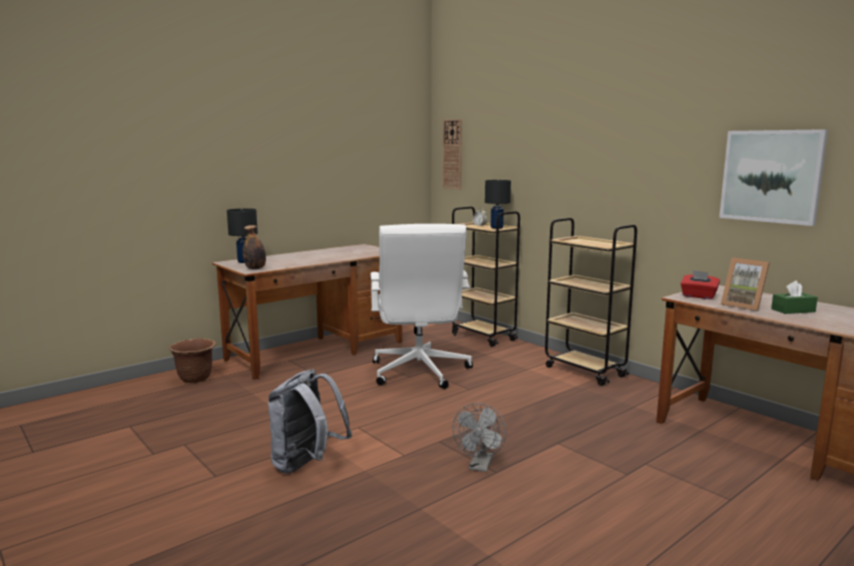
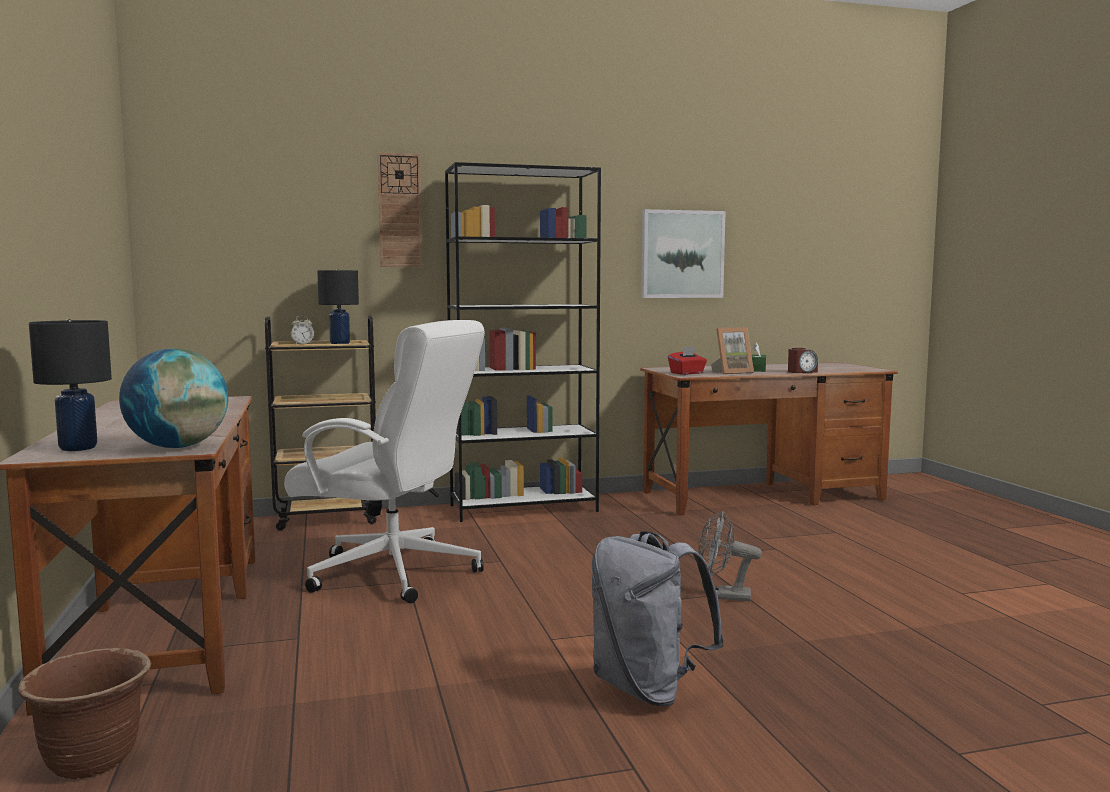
camera: 65 degrees left, 5 degrees down
bottle [243,225,266,270] -> globe [119,348,228,448]
wall clock [443,119,462,189] -> wall clock moved to [377,152,422,267]
grey fan [452,403,507,472] -> grey fan turned 150 degrees clockwise [698,511,762,601]
brown cart [545,218,637,386] -> white bookcase [445,162,601,522]
none -> alarm clock [788,348,818,373]

